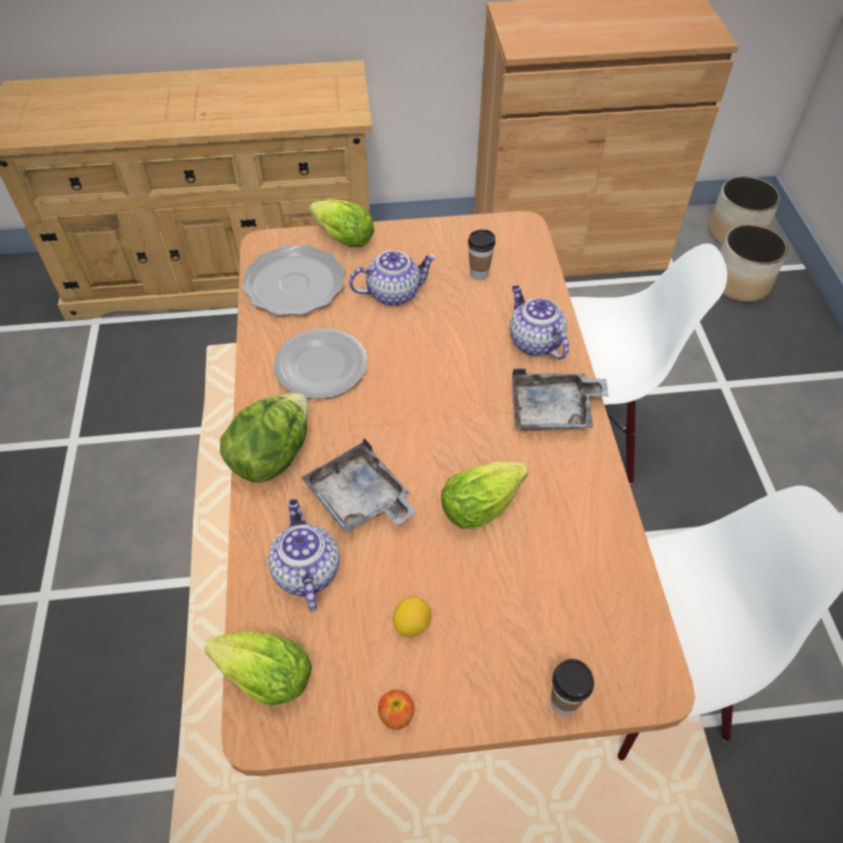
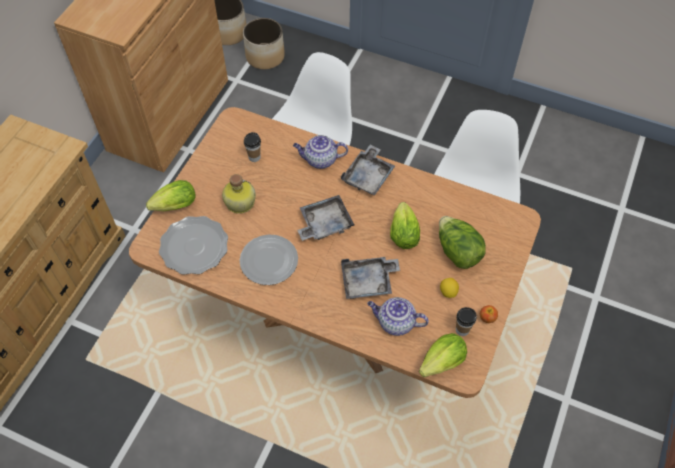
camera: 60 degrees left, 5 degrees up
lettuce [220,393,308,483] -> lettuce moved to [439,216,486,269]
teapot [349,250,437,306] -> bottle [222,174,256,214]
cup [551,659,594,715] -> cup moved to [456,307,477,336]
none -> grey tray [297,195,355,241]

